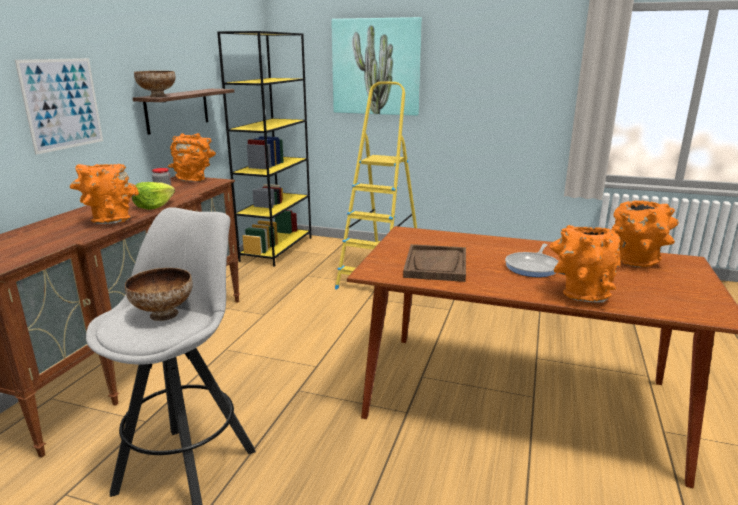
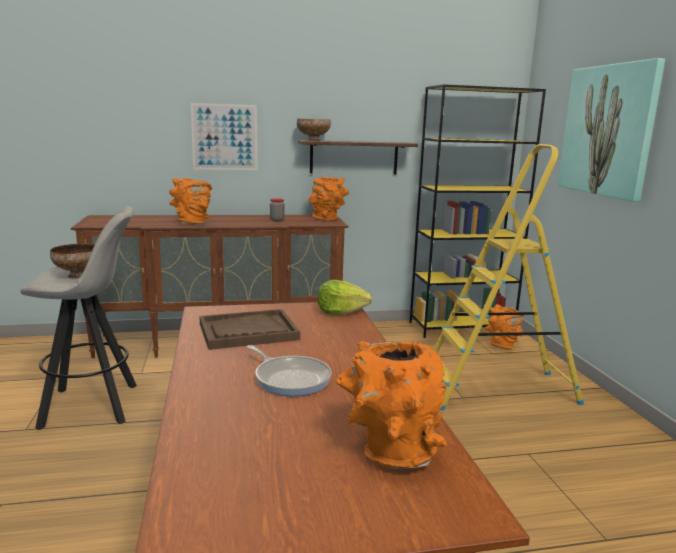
camera: 60 degrees right, 5 degrees down
lettuce [132,182,175,209] -> lettuce moved to [318,280,372,315]
frying pan [505,244,559,277] -> frying pan turned 135 degrees counterclockwise [247,345,332,396]
orange vase [550,225,621,302] -> orange vase moved to [485,304,524,350]

